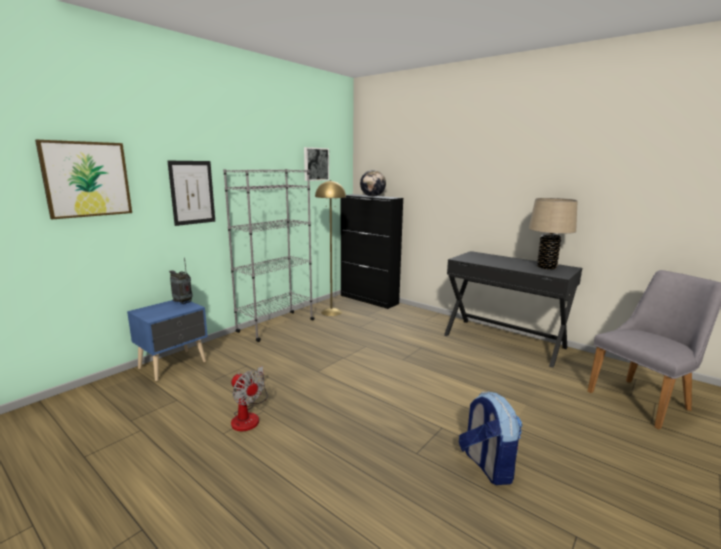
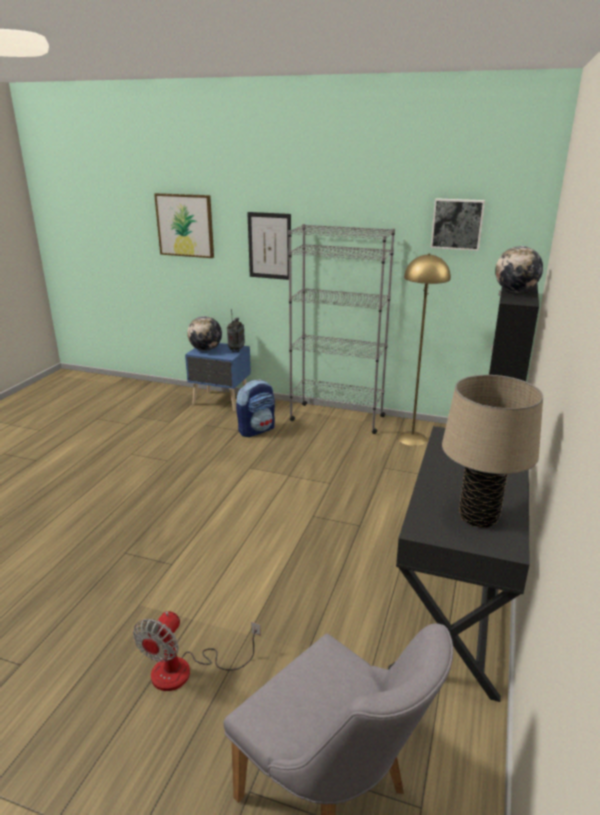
camera: 70 degrees right, 10 degrees up
fan [231,366,268,431] -> fan moved to [133,611,261,691]
backpack [459,392,522,485] -> backpack moved to [236,379,275,437]
none -> globe [187,316,222,351]

